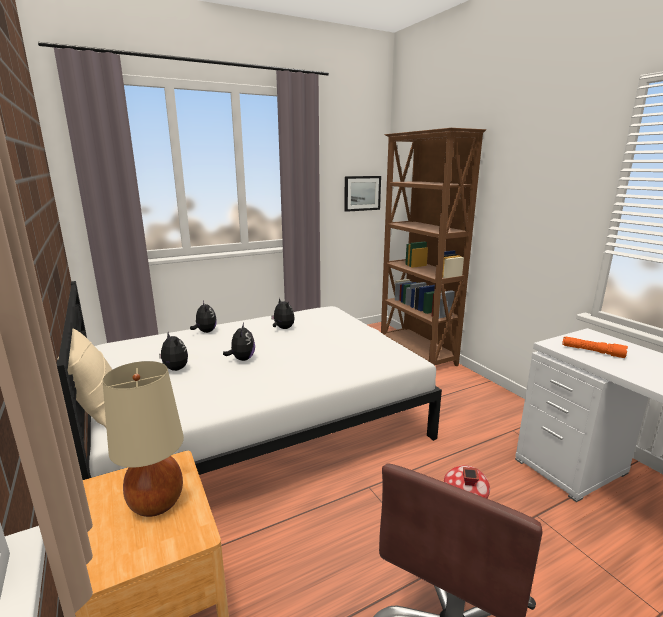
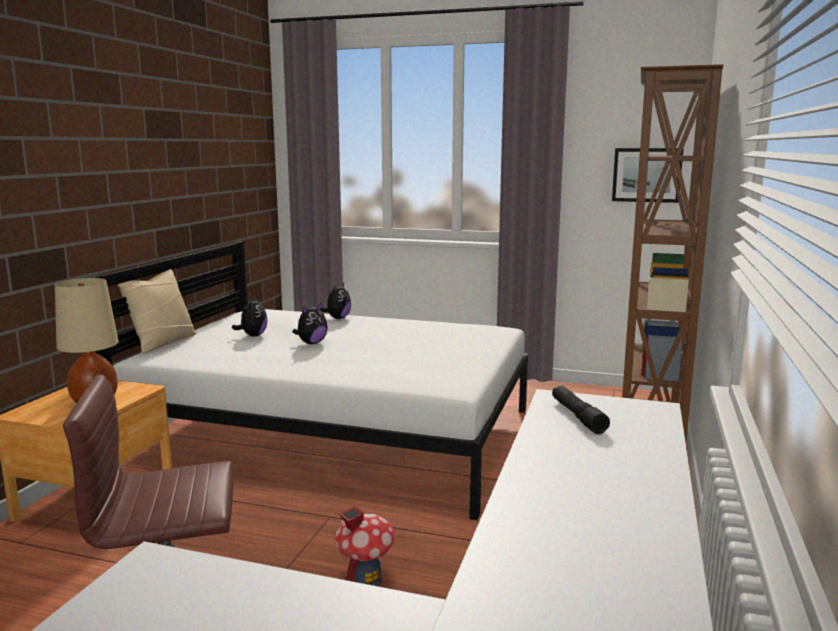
camera: 45 degrees right, 5 degrees down
plush toy [271,298,295,329] -> none
orange flashlight [562,337,628,358] -> black flashlight [552,386,610,434]

